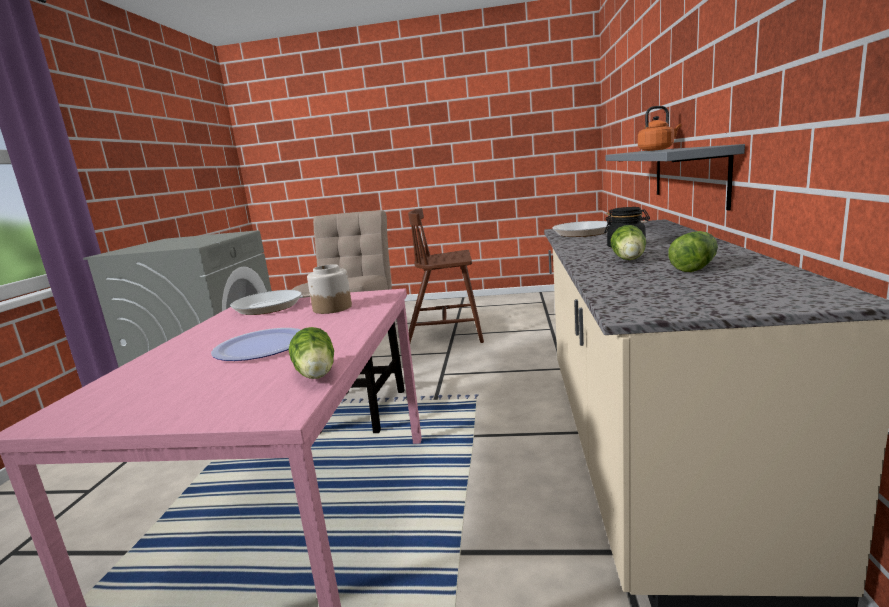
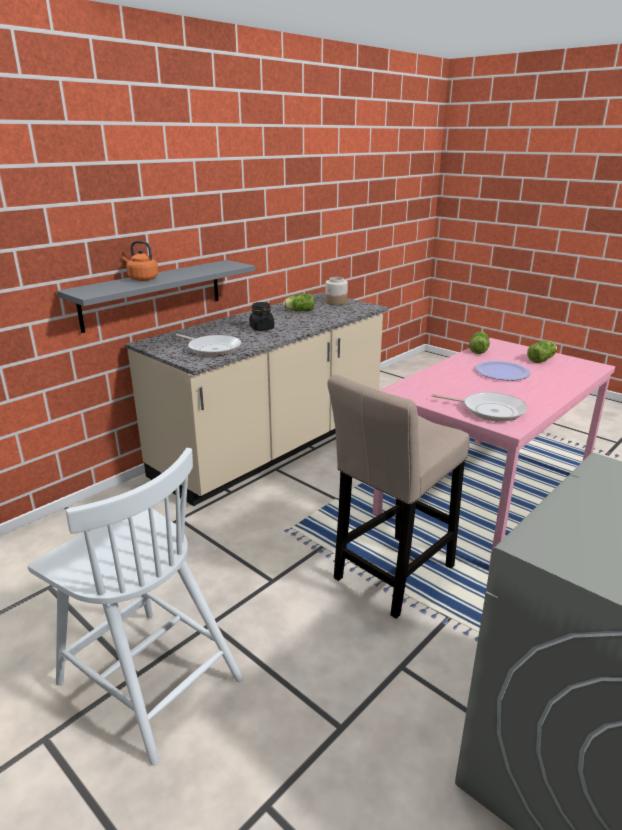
camera: 145 degrees left, 10 degrees up
jar [307,264,352,314] -> jar moved to [325,277,348,305]
brown chair [408,208,484,343] -> white chair [28,448,243,765]
lettuce [611,225,646,260] -> lettuce moved to [527,341,557,363]

